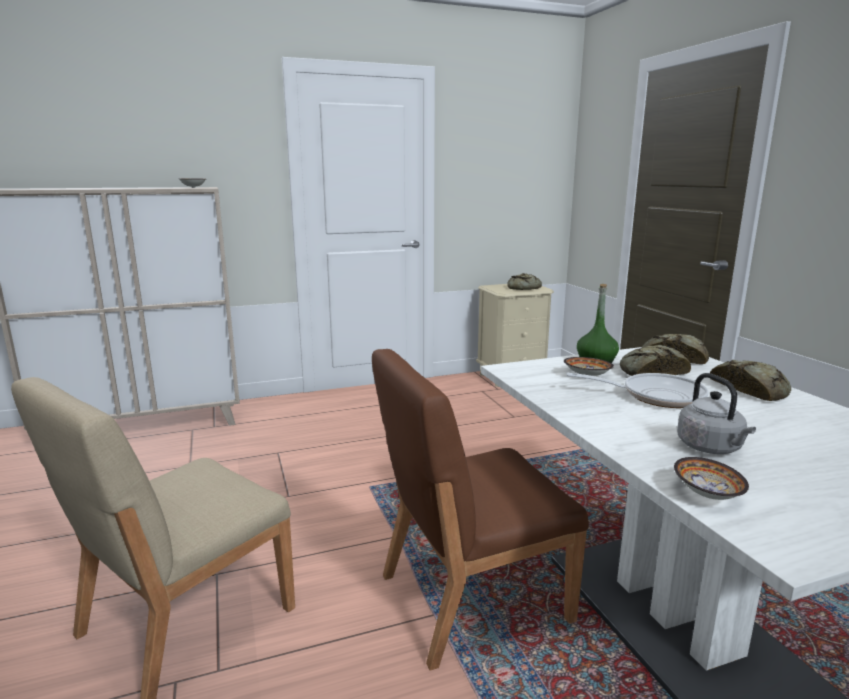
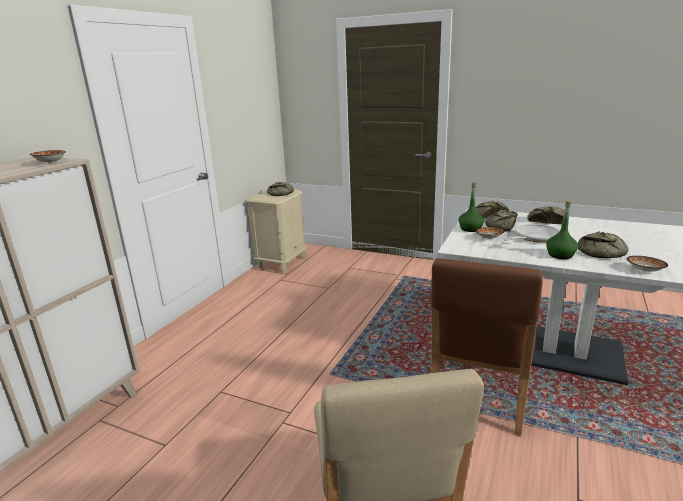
camera: 45 degrees left, 5 degrees up
grey kettle [677,373,756,454] -> bread [578,231,628,258]
none -> green bottle [546,201,578,259]

